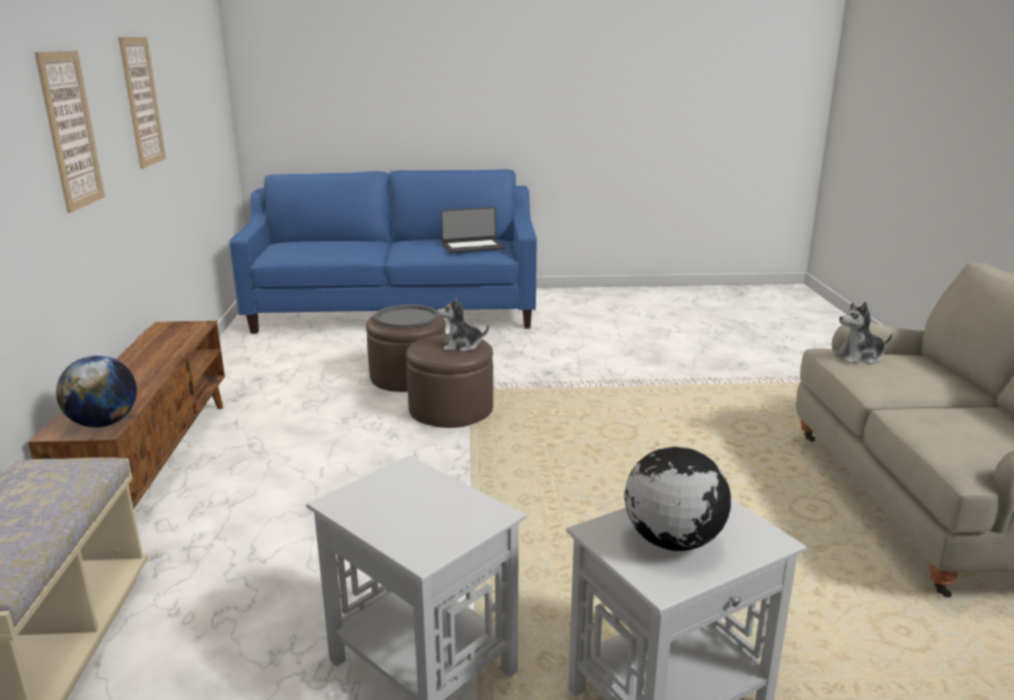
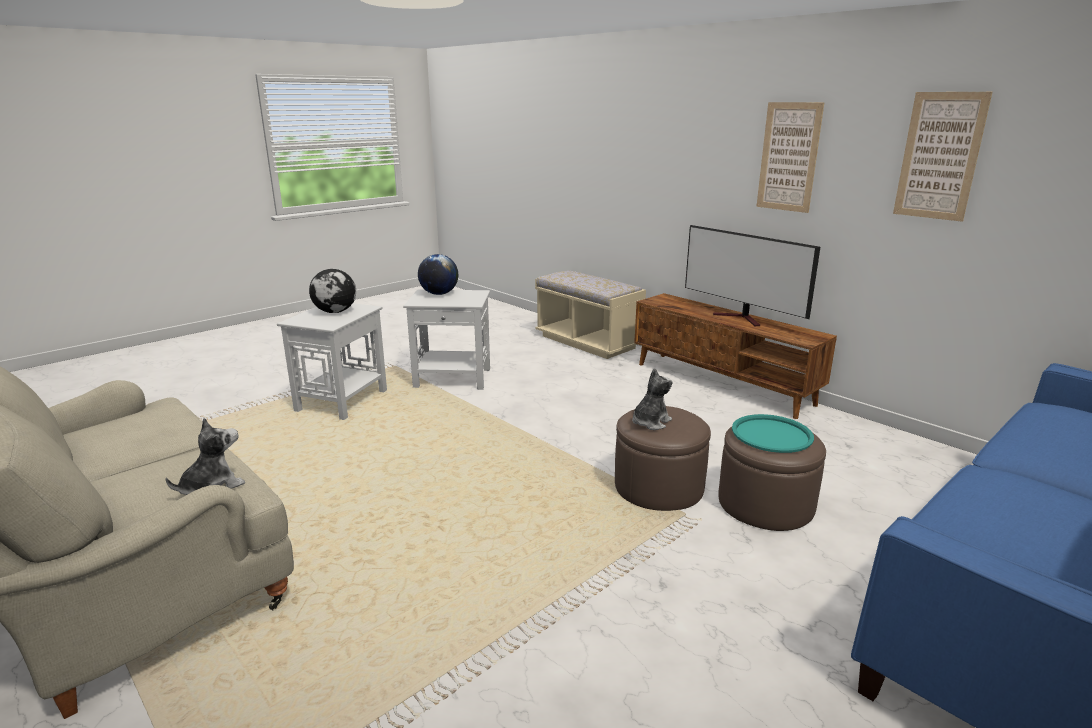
camera: 140 degrees right, 0 degrees up
globe [56,355,137,428] -> globe moved to [418,254,458,295]
grey tray [374,304,439,328] -> turquoise tray [732,414,814,453]
laptop [441,207,505,253] -> none
none -> television [685,225,820,326]

